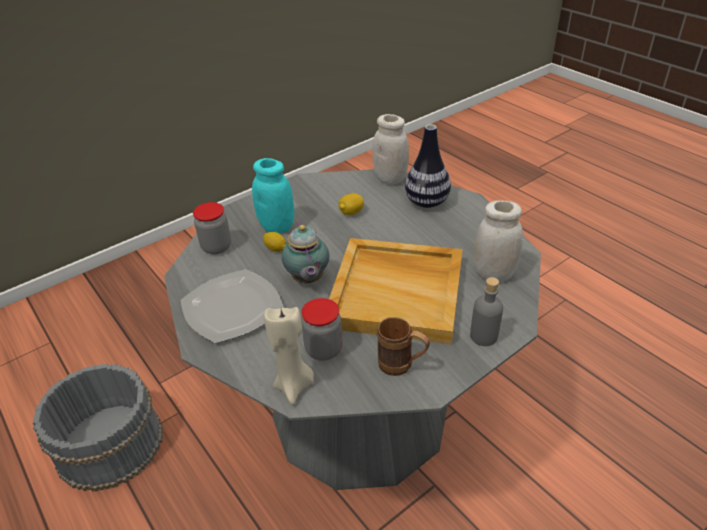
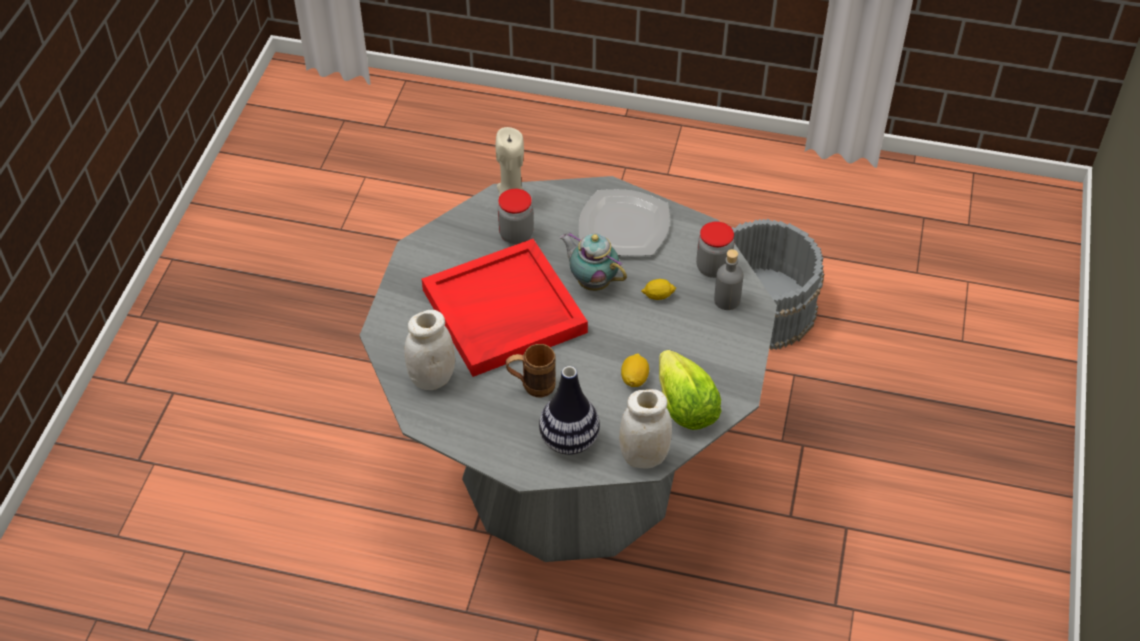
camera: 140 degrees right, 10 degrees up
turquoise jar [252,158,294,233] -> none
beige tray [329,238,462,344] -> red tray [422,239,588,377]
brown mug [377,317,430,376] -> brown mug moved to [505,344,556,397]
grey bottle [470,277,503,346] -> grey bottle moved to [714,249,744,310]
none -> lettuce [659,350,721,430]

